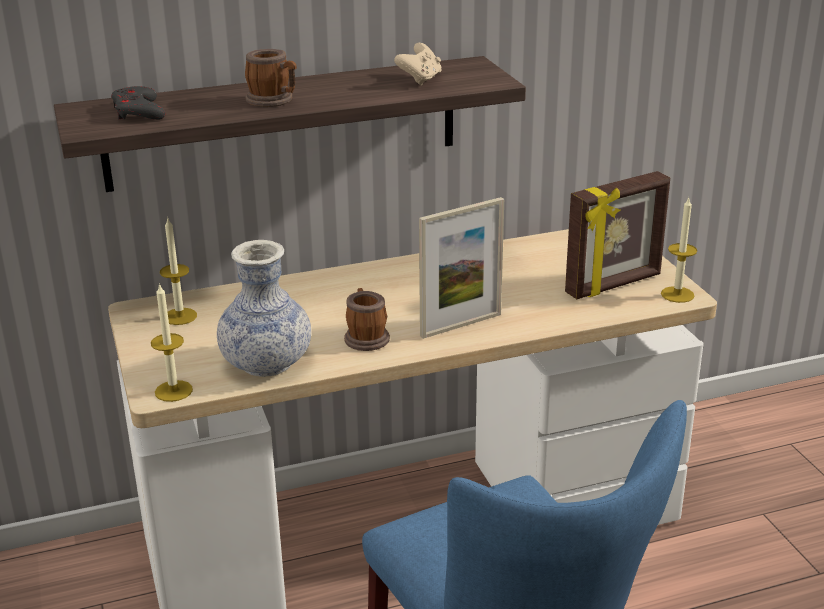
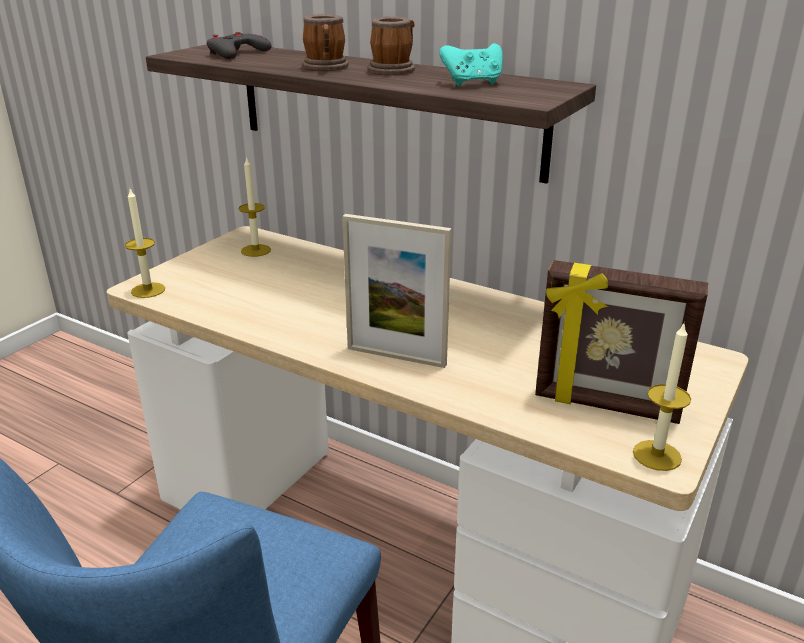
camera: 50 degrees right, 0 degrees up
vase [217,240,311,377] -> none
mug [344,288,390,351] -> mug moved to [367,16,415,75]
beige game controller [394,43,442,85] -> turquoise game controller [439,43,503,87]

